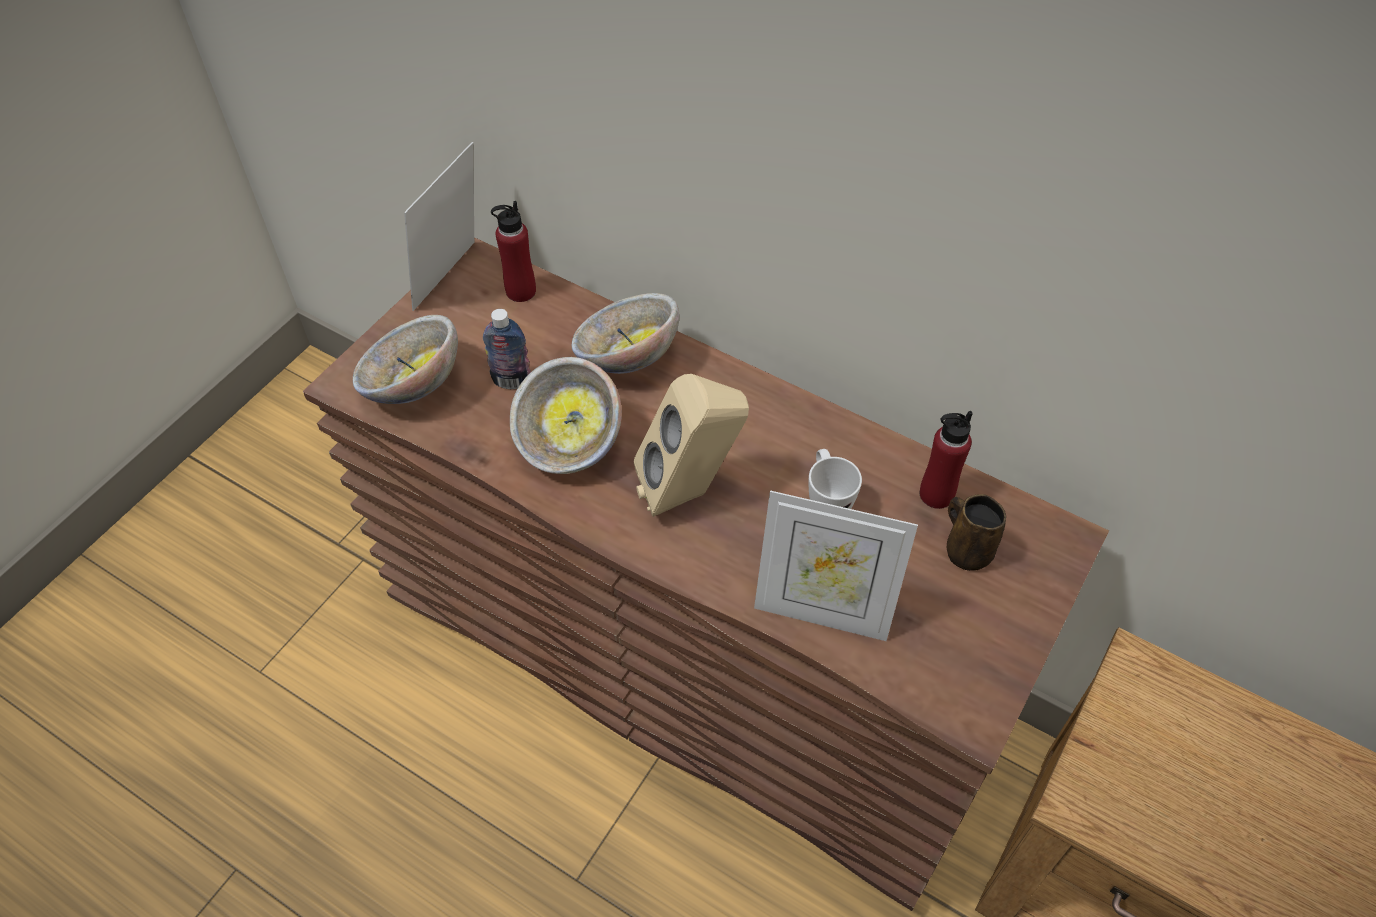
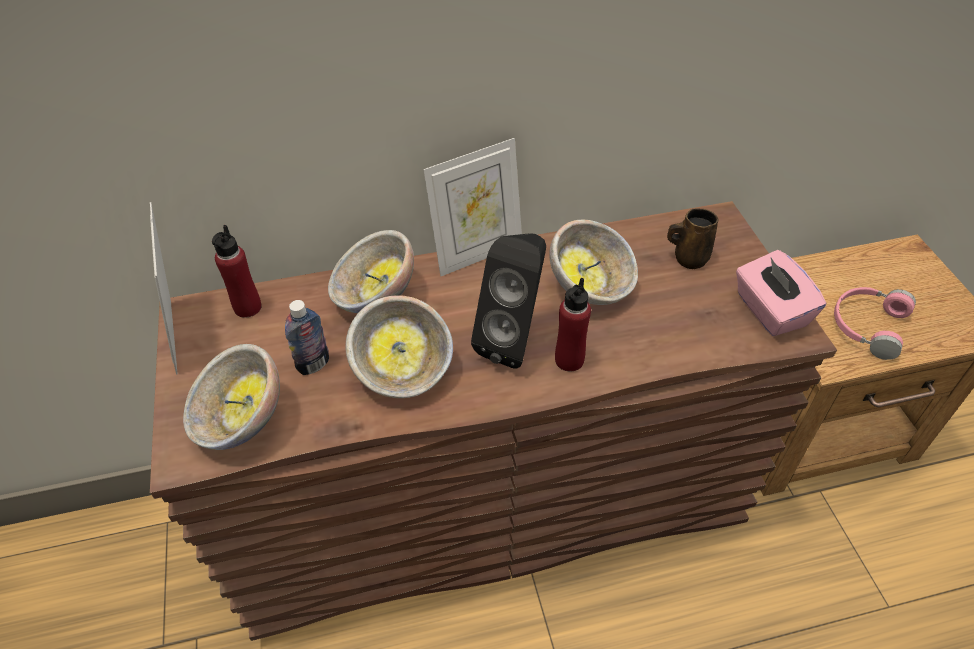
camera: 45 degrees left, 5 degrees down
beige speaker [634,374,749,517] -> black speaker [471,233,546,369]
picture frame [754,490,918,641] -> picture frame moved to [423,138,522,276]
white mug [809,449,862,509] -> bowl [549,220,638,305]
red bottle [920,411,973,509] -> red bottle moved to [555,278,591,372]
none -> pink tissue box [736,250,826,336]
none -> pink headphones [834,287,916,360]

